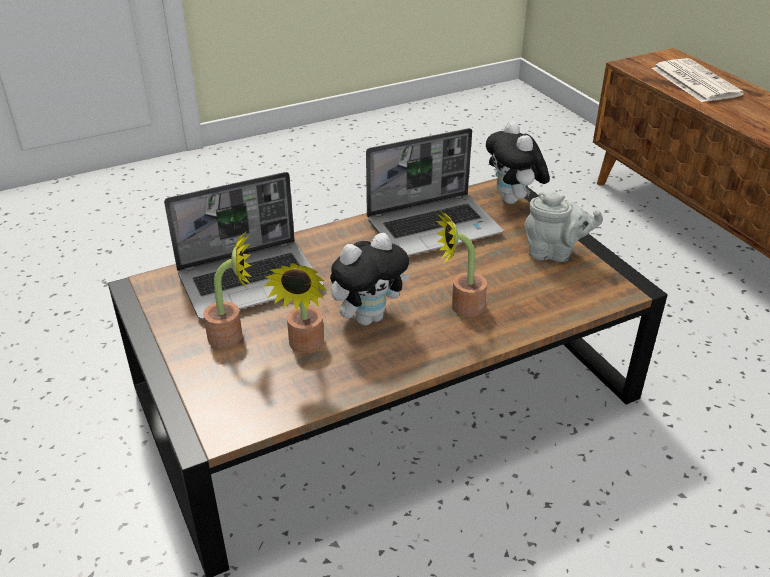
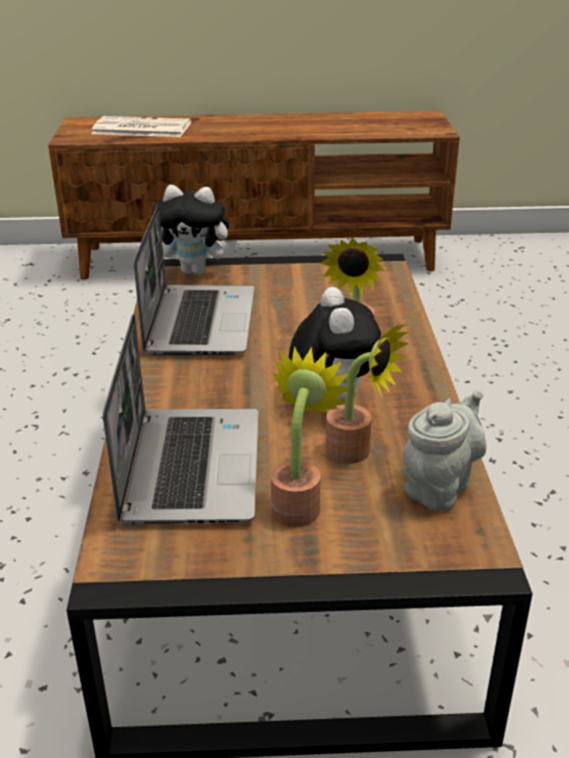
camera: 65 degrees left, 5 degrees down
grey teapot [525,192,603,262] -> grey teapot moved to [403,390,486,511]

